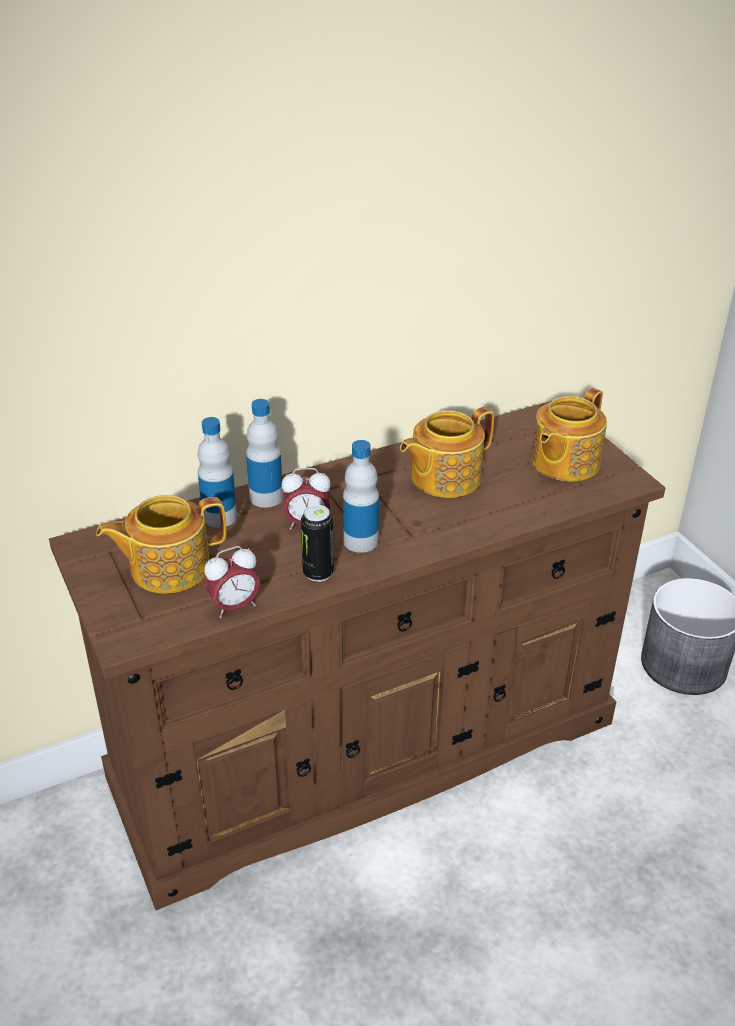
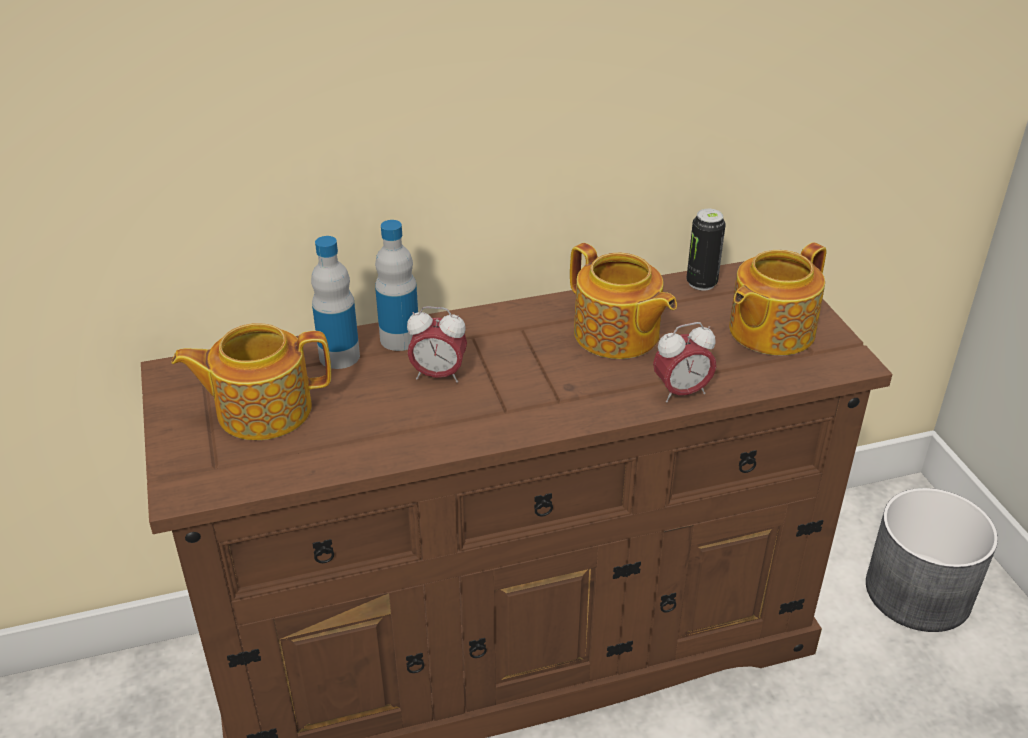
camera: 10 degrees right, 0 degrees up
alarm clock [204,546,261,618] -> alarm clock moved to [653,322,716,403]
can [301,505,334,582] -> can moved to [686,209,726,291]
bottle [343,440,379,553] -> none
teapot [400,407,494,498] -> teapot turned 105 degrees counterclockwise [570,243,677,359]

